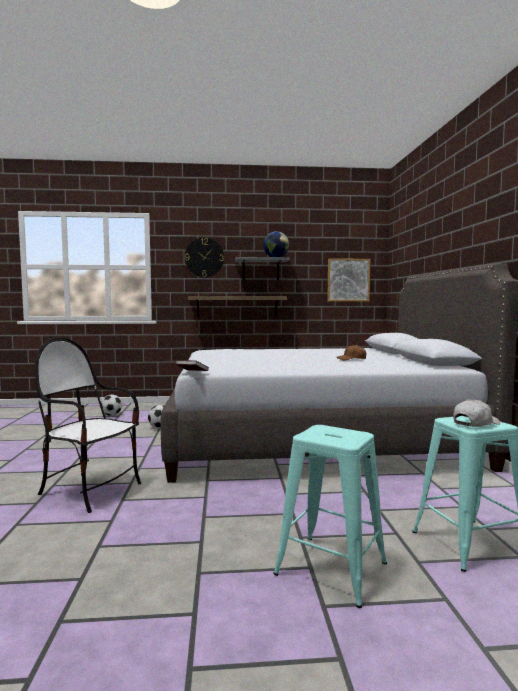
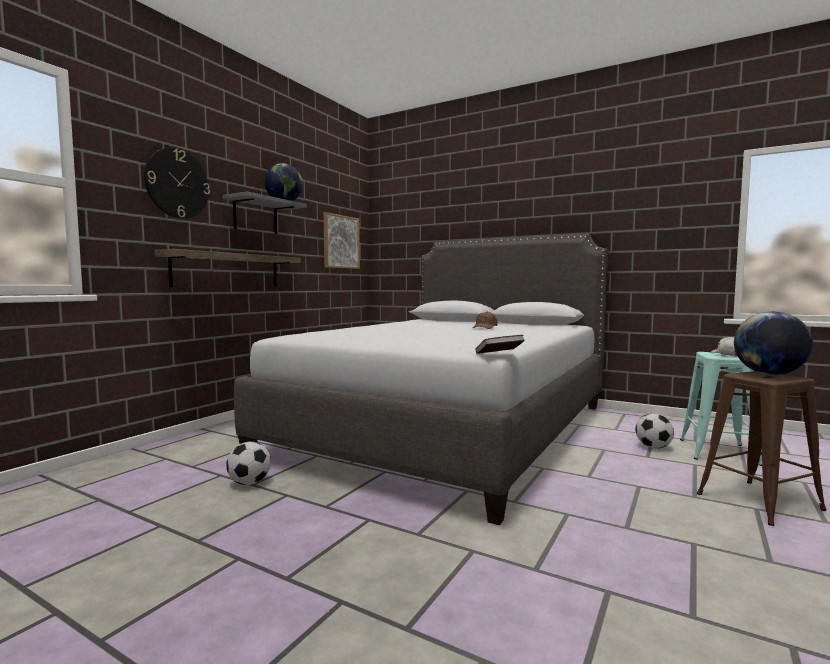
camera: 55 degrees left, 0 degrees up
chair [35,337,141,513] -> none
football [101,395,122,416] -> football moved to [636,413,674,449]
turquoise stool [273,425,387,608] -> brown stool [697,371,826,526]
none -> globe [734,311,813,375]

